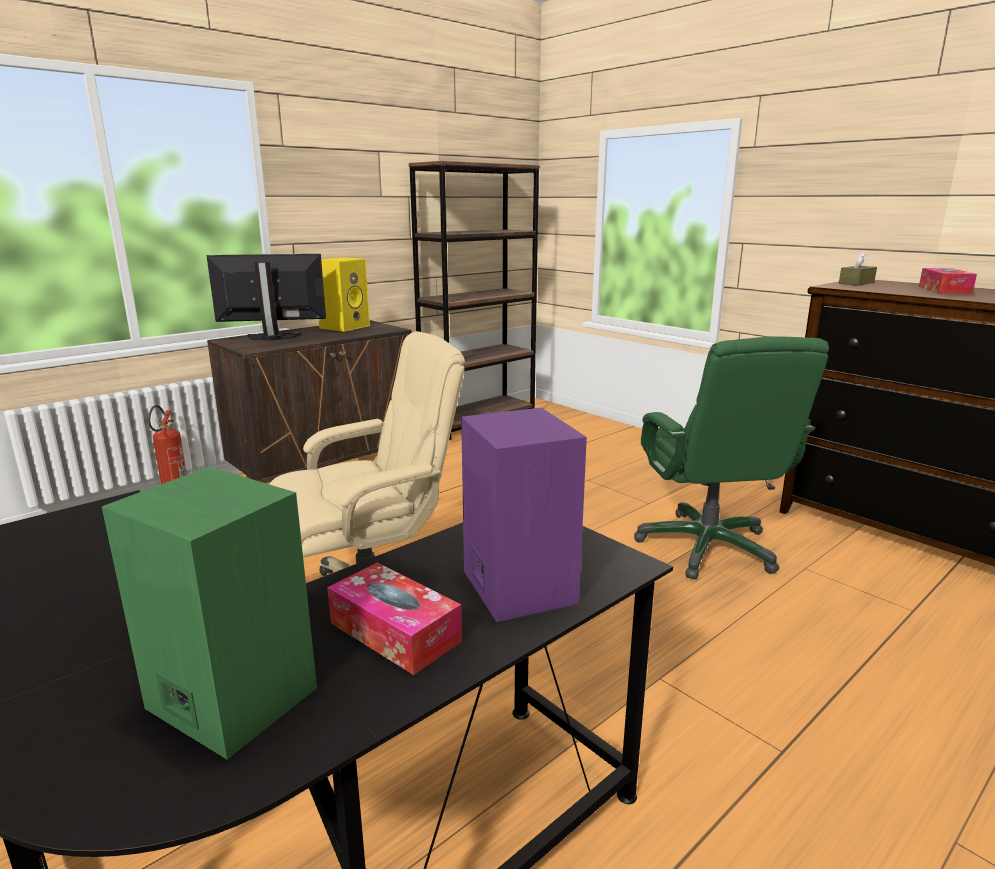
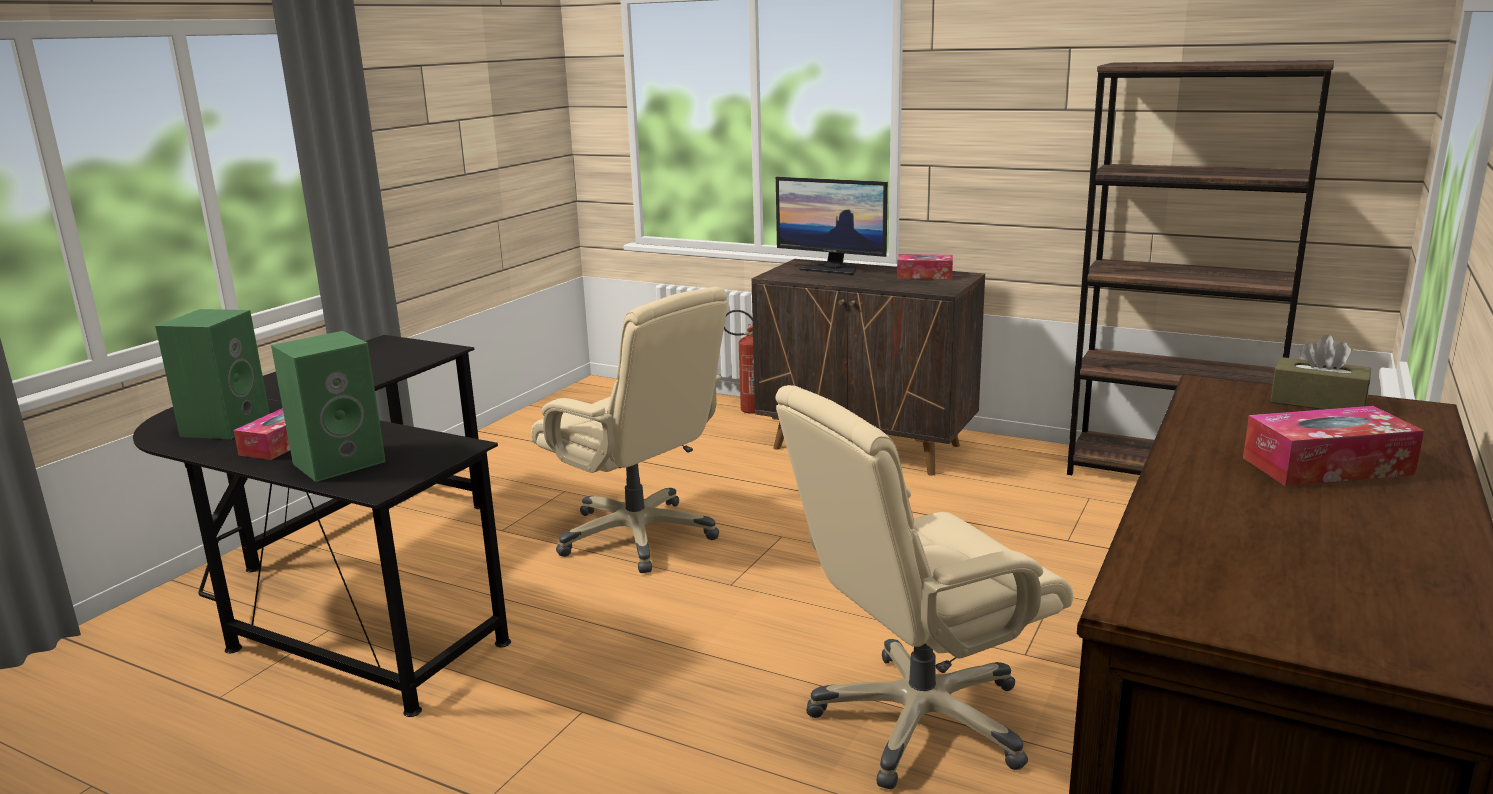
camera: 70 degrees right, 0 degrees up
monitor [207,254,326,340] -> monitor turned 150 degrees clockwise [776,177,888,275]
yellow speaker [319,257,370,332] -> tissue box [897,254,953,279]
purple speaker [461,408,587,622] -> green speaker [271,331,386,482]
green office chair [634,336,829,579] -> beige office chair [775,385,1073,790]

